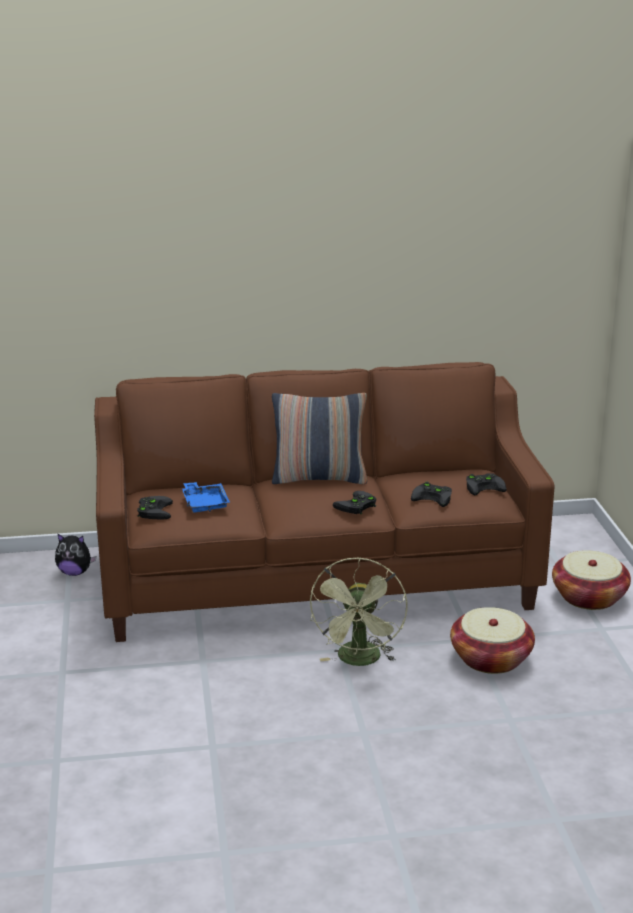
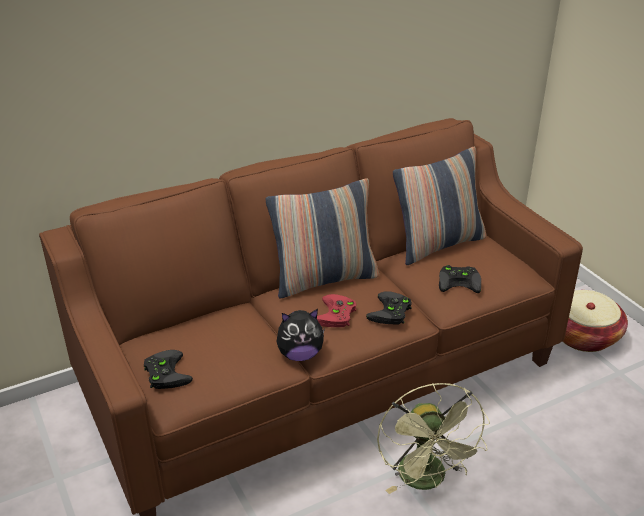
camera: 20 degrees left, 10 degrees up
plush toy [55,533,96,576] -> plush toy moved to [277,309,325,361]
blue tray [182,482,230,513] -> none
basket [450,607,535,674] -> none
black game controller [466,473,507,495] -> none
none -> red game controller [317,294,357,327]
none -> pillow [393,147,487,265]

